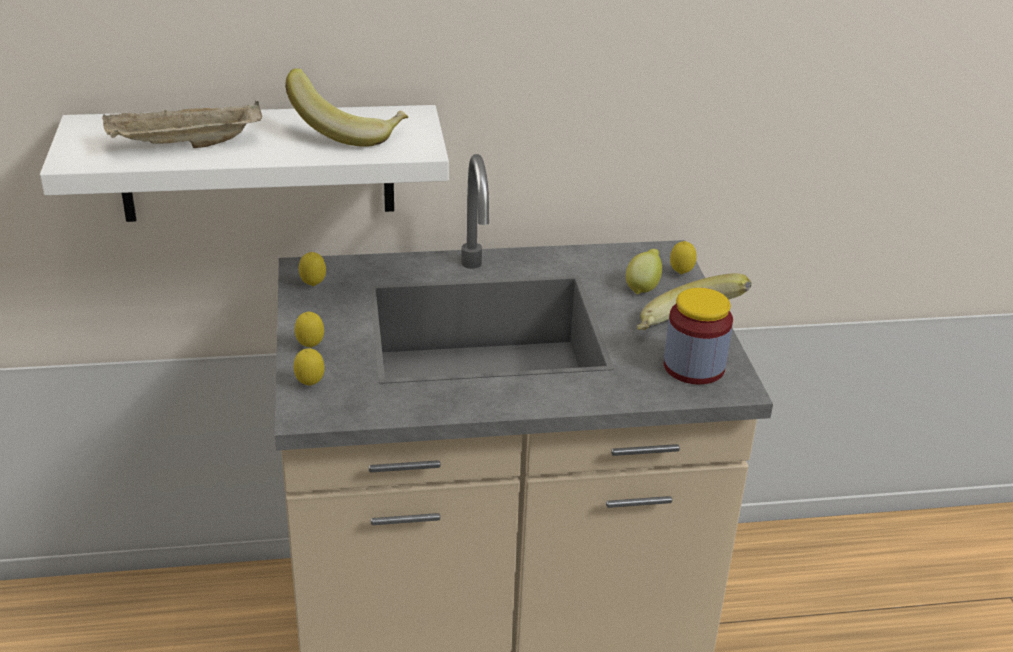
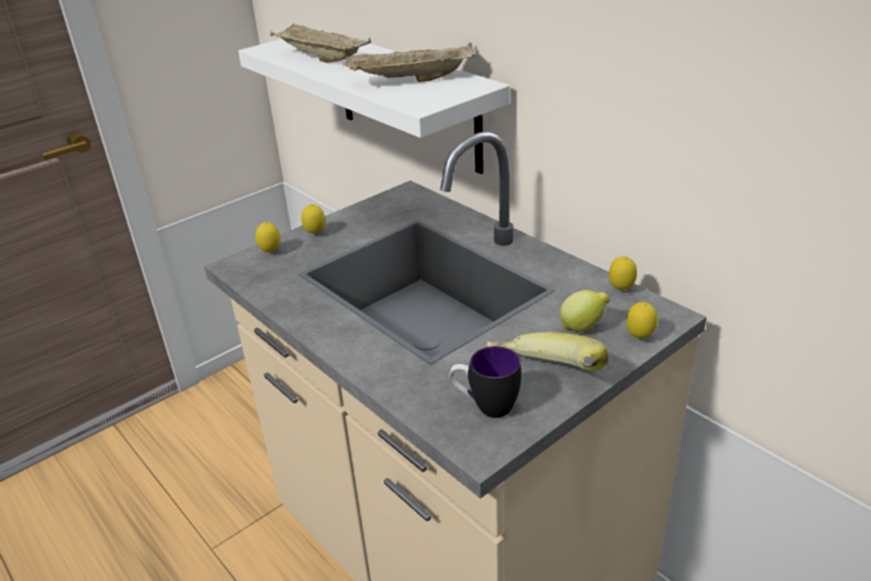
camera: 60 degrees right, 0 degrees up
banana [285,68,408,147] -> beige tray [345,43,476,82]
lemon [299,252,326,286] -> lemon moved to [609,256,637,291]
jar [664,288,733,385] -> mug [449,346,521,418]

